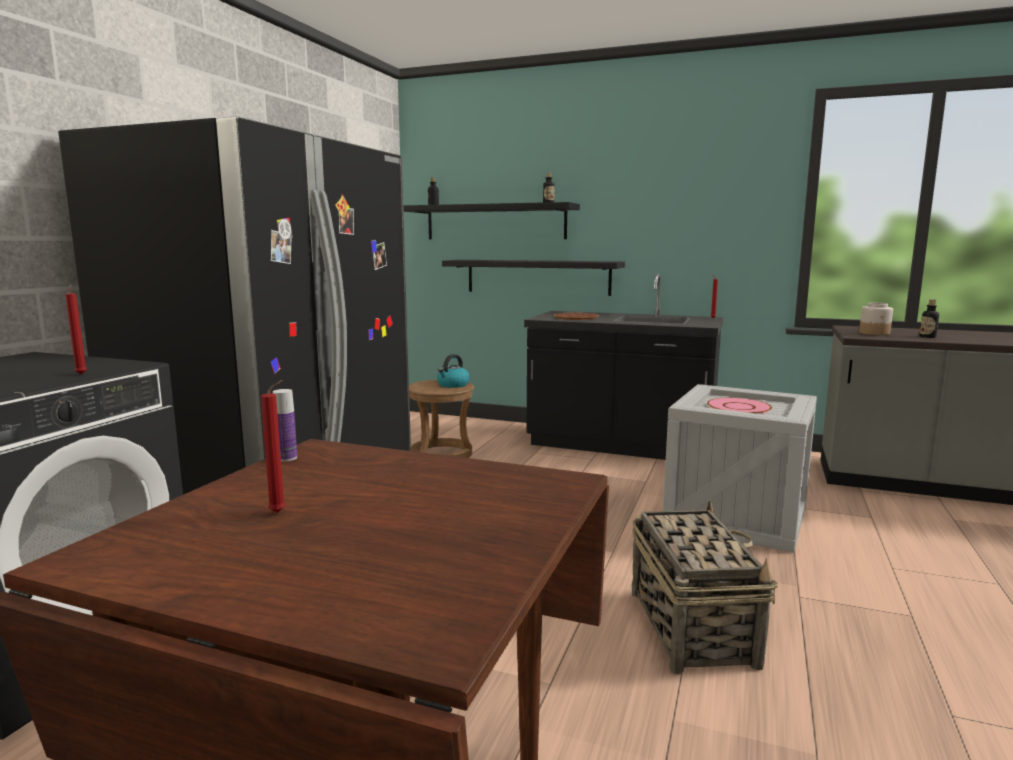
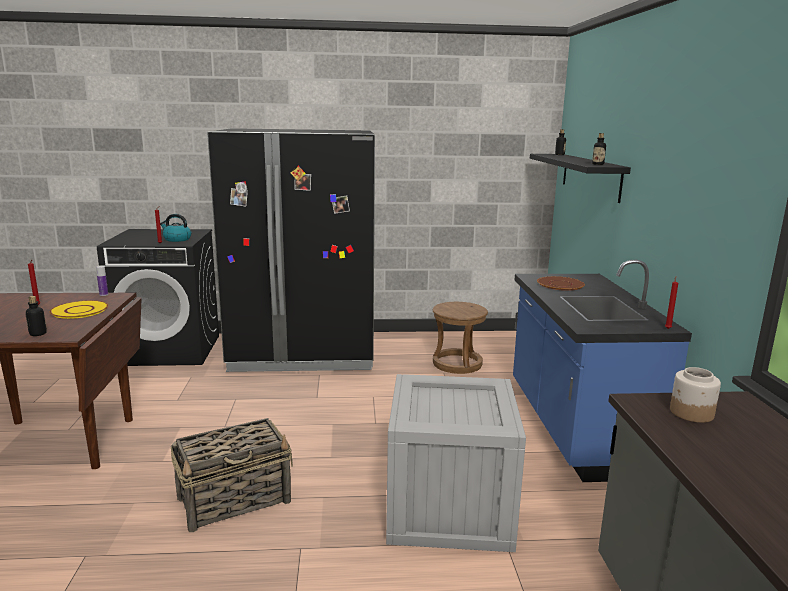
camera: 65 degrees right, 5 degrees up
kettle [437,354,470,388] -> kettle moved to [160,214,191,242]
black shelf [442,260,625,296] -> none
black counter [524,274,723,460] -> blue counter [513,260,692,482]
pink plate [707,398,772,414] -> none
bottle [920,299,939,338] -> bottle moved to [26,296,47,336]
none -> yellow plate [49,300,108,319]

